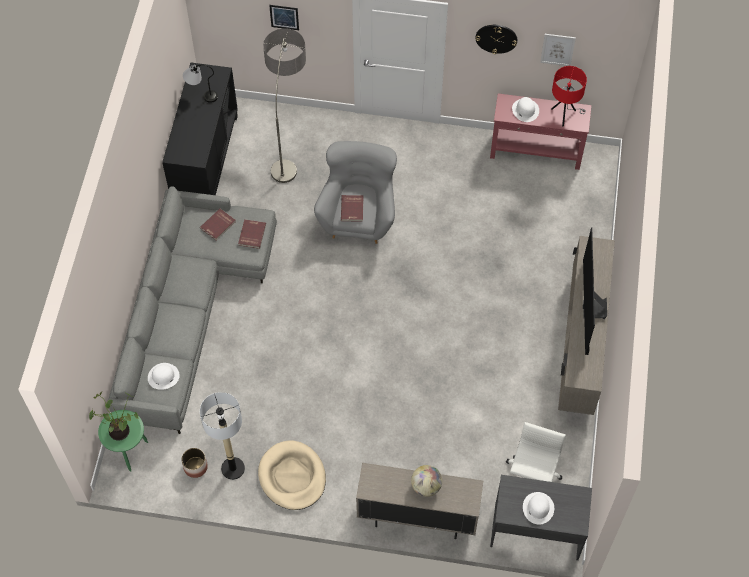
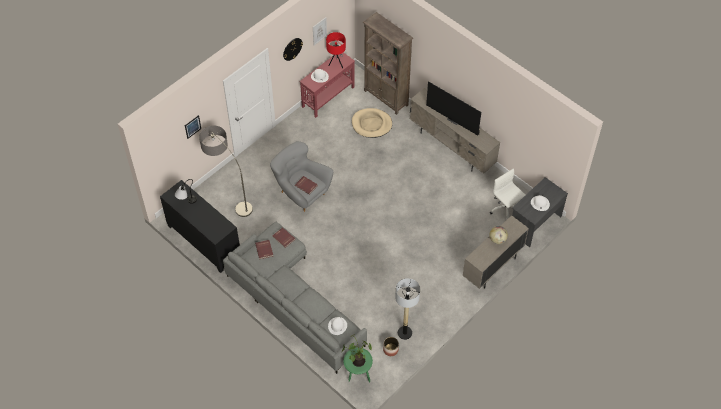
camera: 55 degrees left, 5 degrees down
beige dog bed [258,440,326,510] -> beige dog bed moved to [352,108,392,138]
none -> brown bookcase [363,12,413,115]

